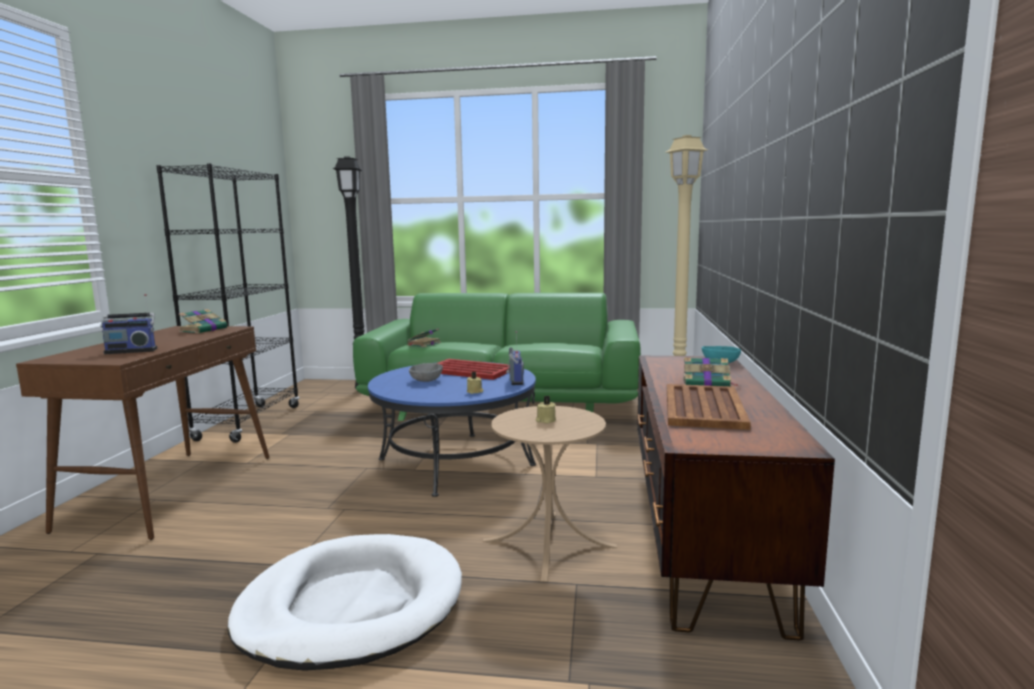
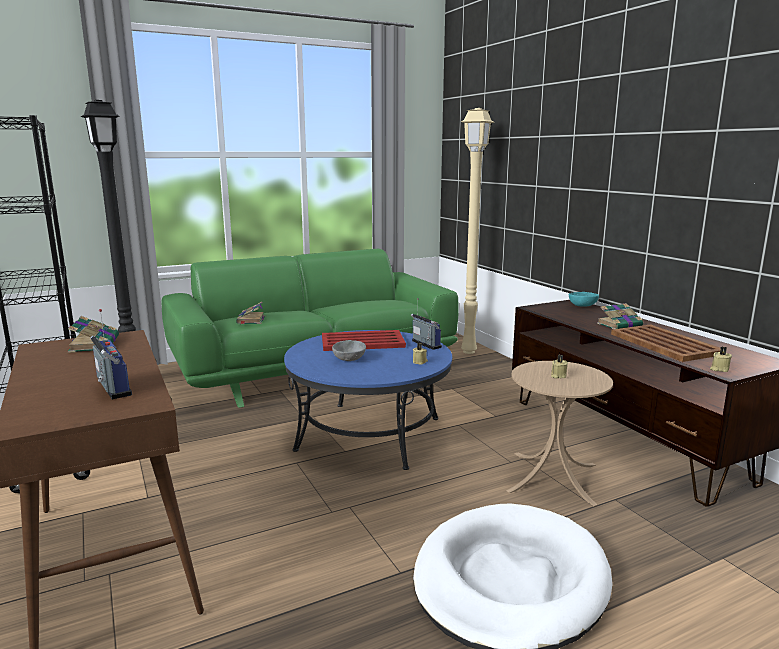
camera: 35 degrees left, 5 degrees up
radio [100,294,157,354] -> radio turned 75 degrees counterclockwise [91,309,132,399]
none -> beige candle [710,346,732,372]

